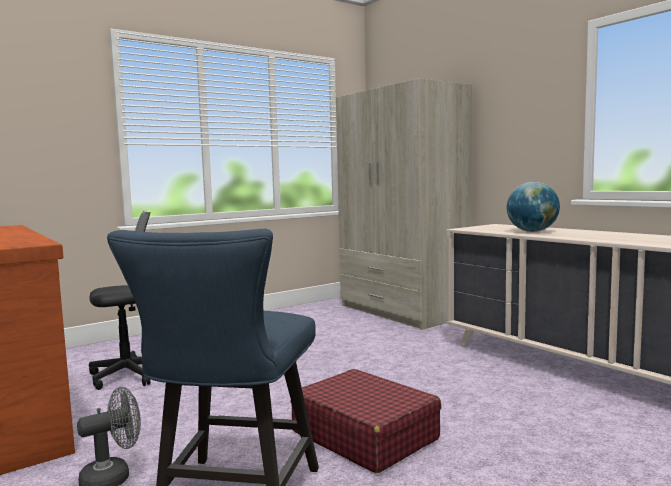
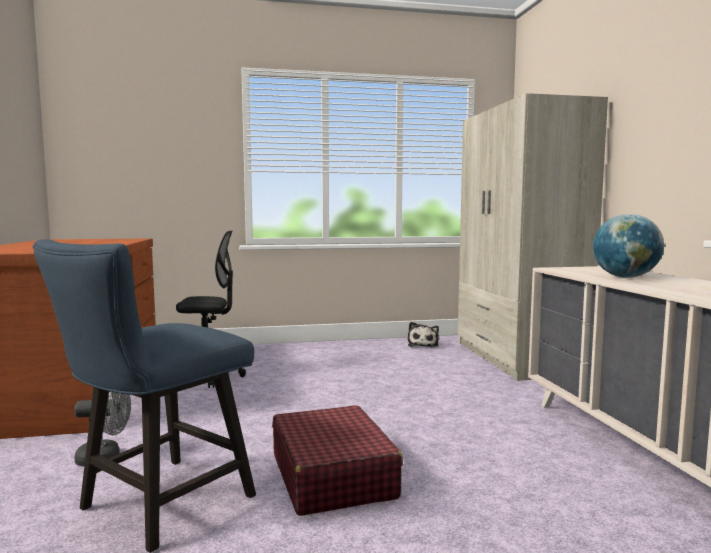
camera: 25 degrees right, 0 degrees up
none -> plush toy [408,322,439,347]

